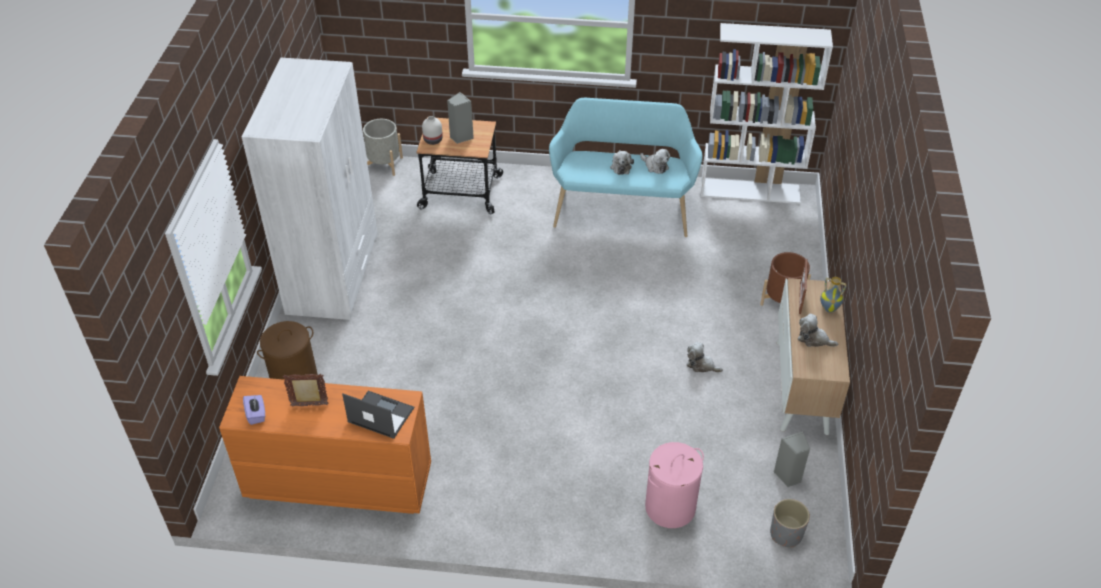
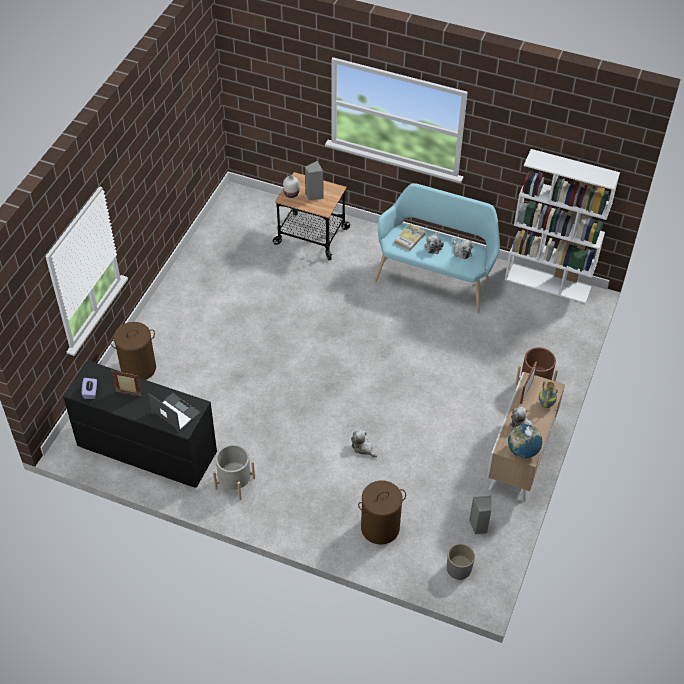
camera: 15 degrees right, 5 degrees up
orange dresser [219,376,431,514] -> black dresser [63,361,217,488]
white wardrobe [242,58,378,320] -> none
grey planter [363,119,403,176] -> grey planter moved to [213,444,255,500]
pink laundry basket [645,442,704,528] -> brown laundry basket [358,480,406,544]
plush toy [686,342,723,373] -> plush toy moved to [351,429,377,458]
none -> book [394,224,426,251]
none -> globe [508,424,542,458]

